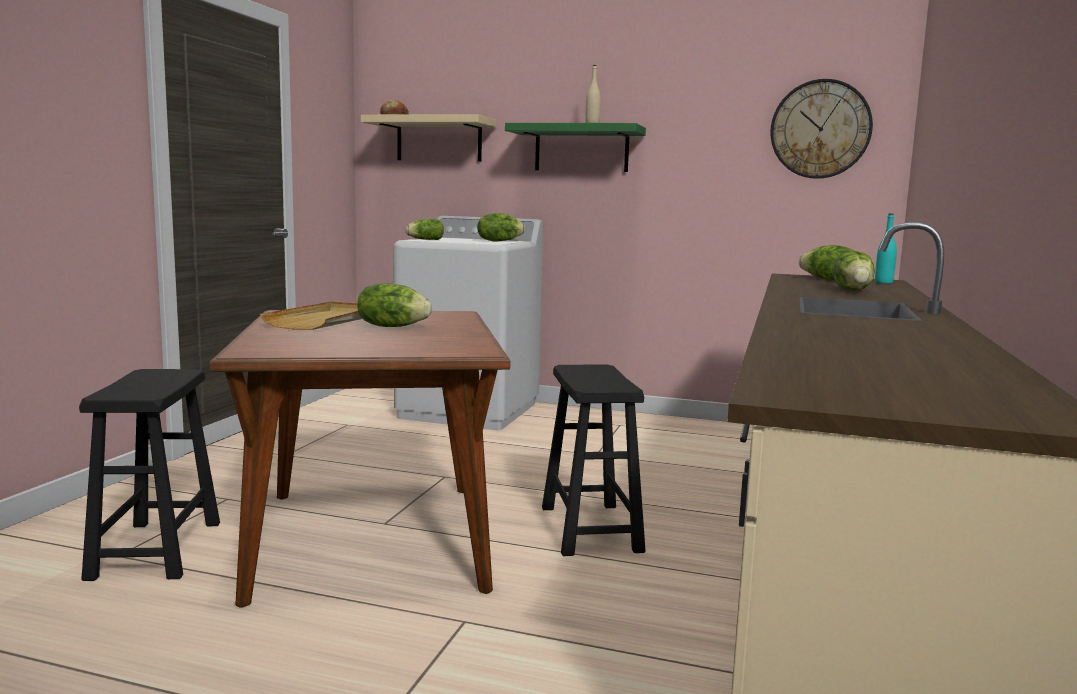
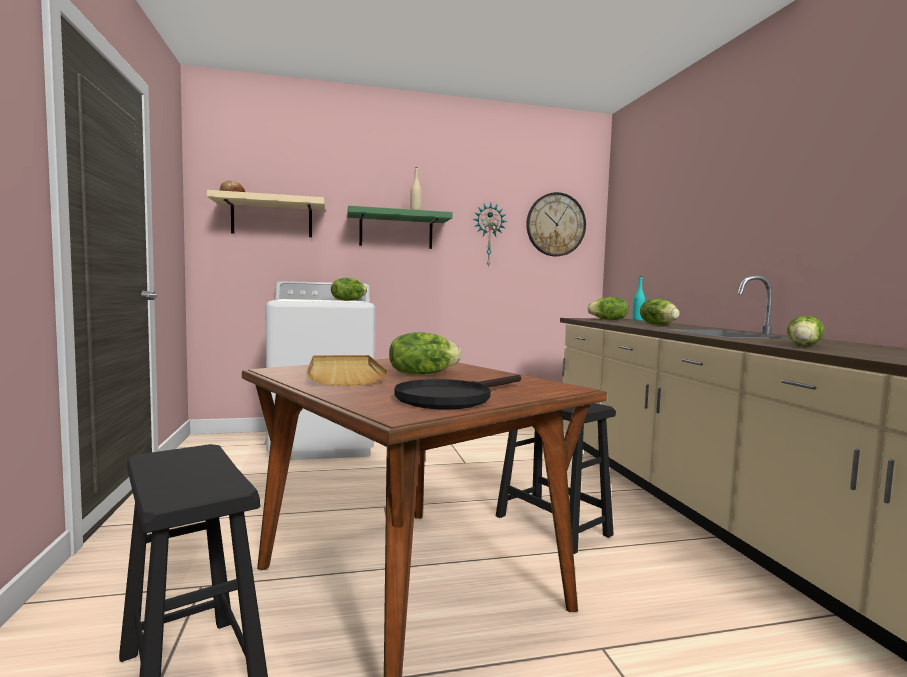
camera: 30 degrees left, 5 degrees down
lettuce [405,219,444,240] -> lettuce moved to [787,316,824,346]
none -> black frying pan [394,375,521,410]
none -> wall clock [473,203,507,268]

